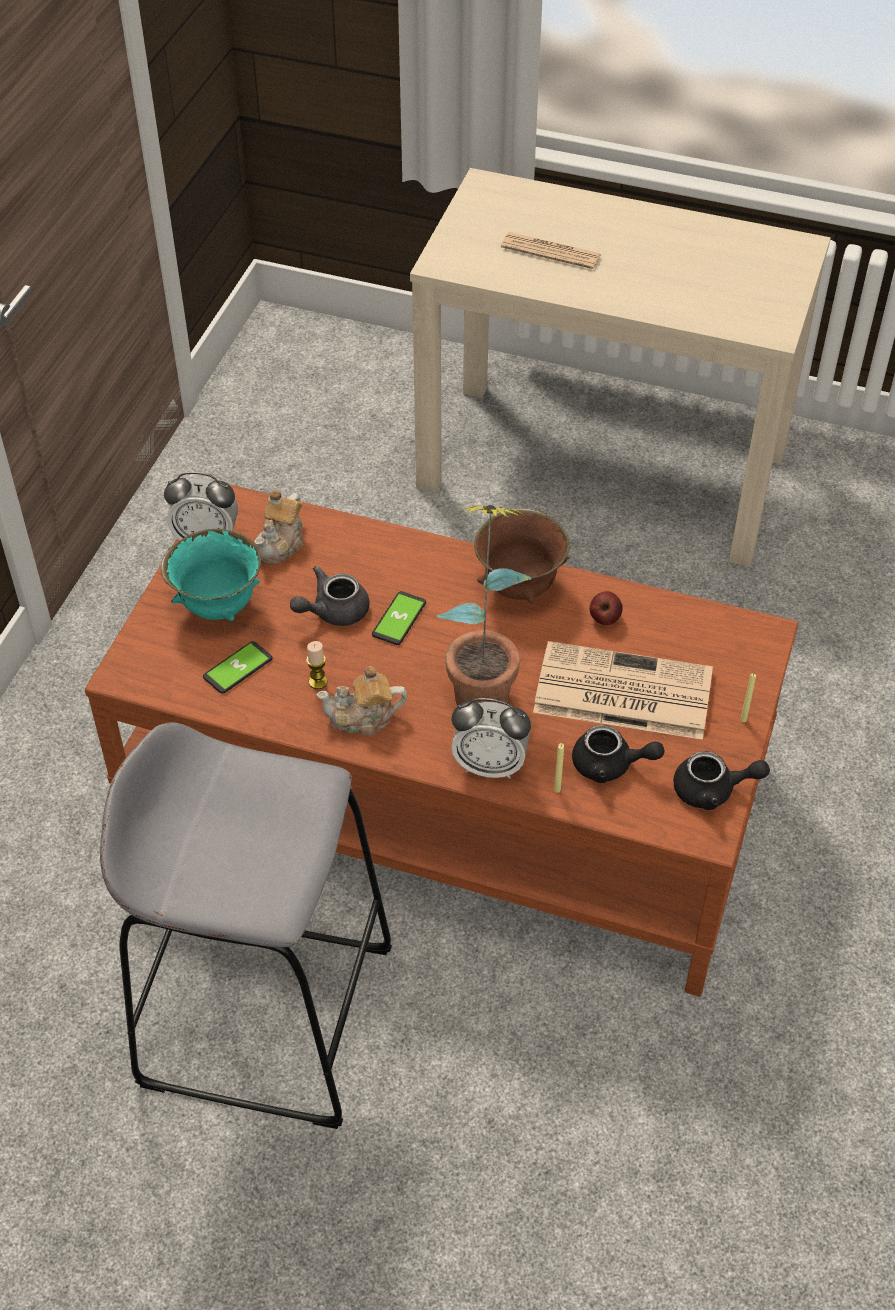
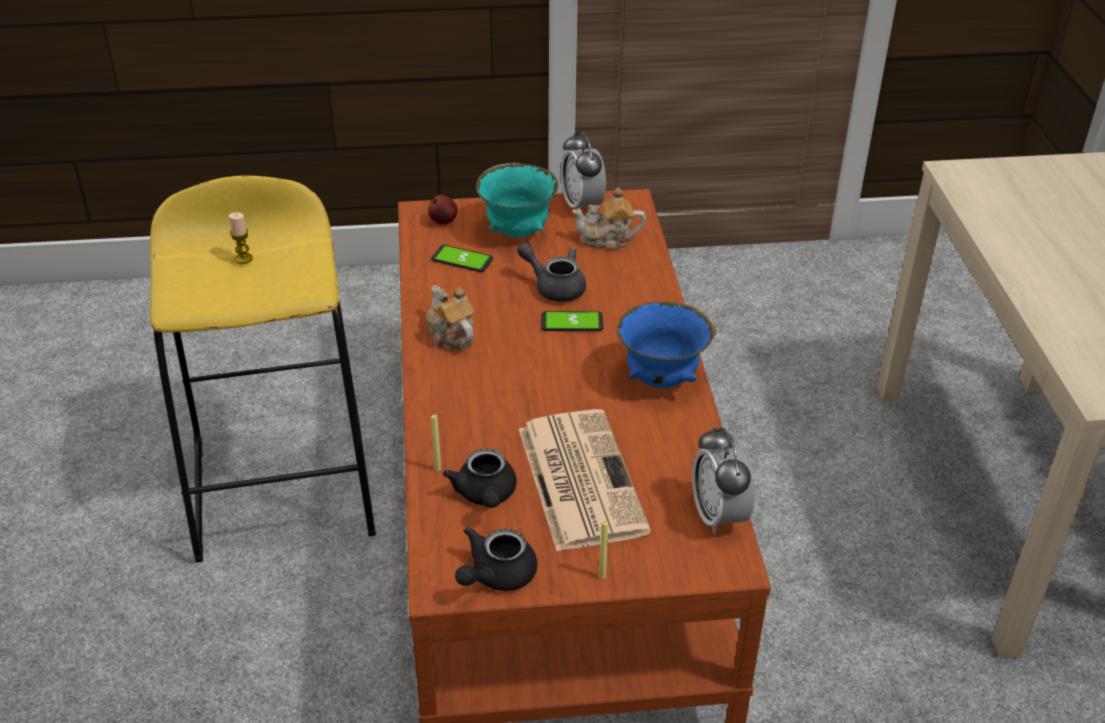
camera: 65 degrees right, 10 degrees down
grey stool [100,722,392,1129] -> yellow stool [150,176,376,562]
candle [306,641,327,689] -> candle moved to [229,212,253,264]
potted plant [437,505,531,706] -> none
alarm clock [451,698,531,779] -> alarm clock moved to [692,426,755,534]
brown bowl [474,508,570,603] -> blue bowl [617,302,716,388]
newspaper [501,232,601,269] -> none
apple [590,591,623,625] -> apple moved to [428,195,458,225]
black teapot [673,751,770,810] -> black teapot turned 60 degrees clockwise [455,527,537,591]

